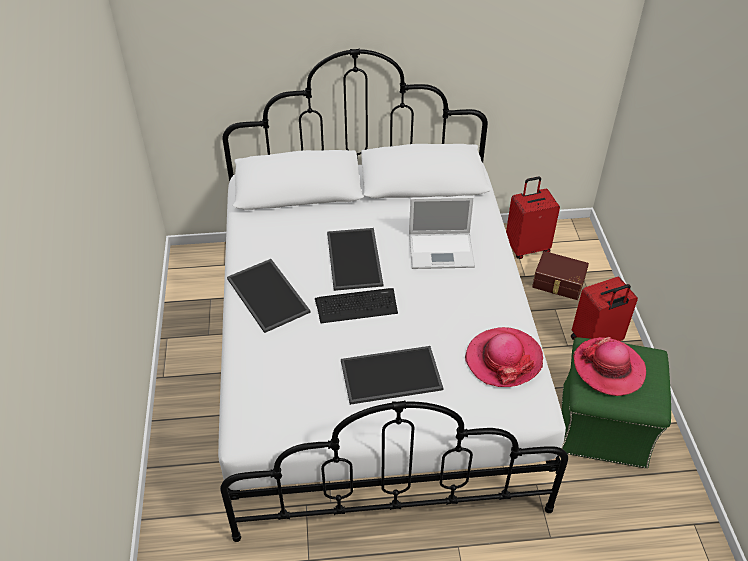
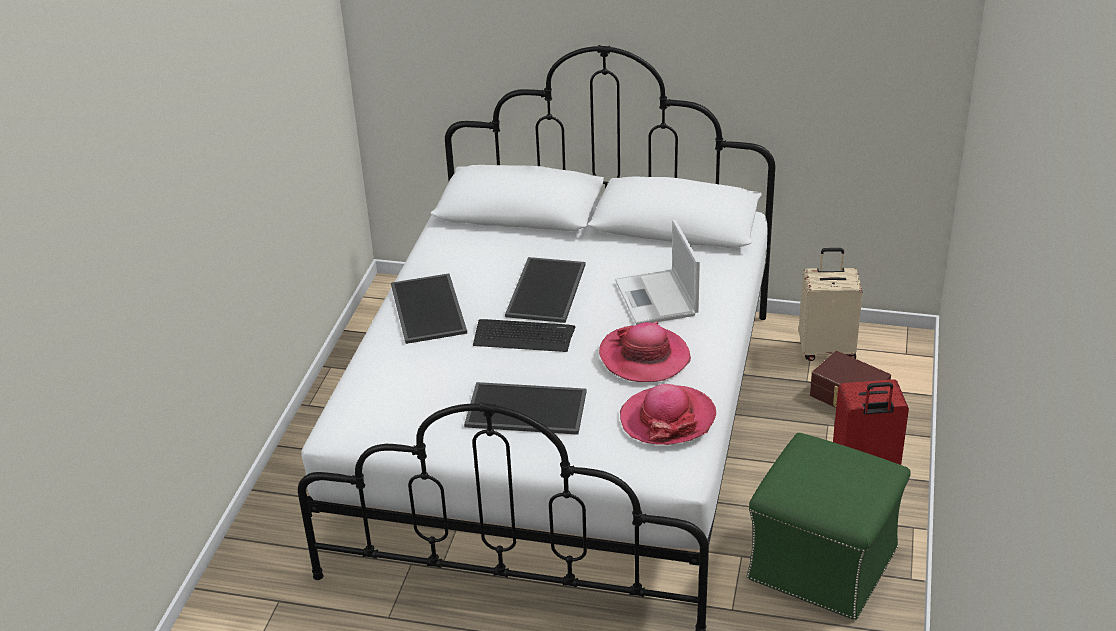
camera: 20 degrees right, 10 degrees down
laptop [409,196,475,269] -> laptop turned 60 degrees clockwise [615,220,700,325]
red suitcase [506,177,560,259] -> beige suitcase [799,248,863,361]
hat [573,337,646,396] -> hat moved to [599,321,691,382]

